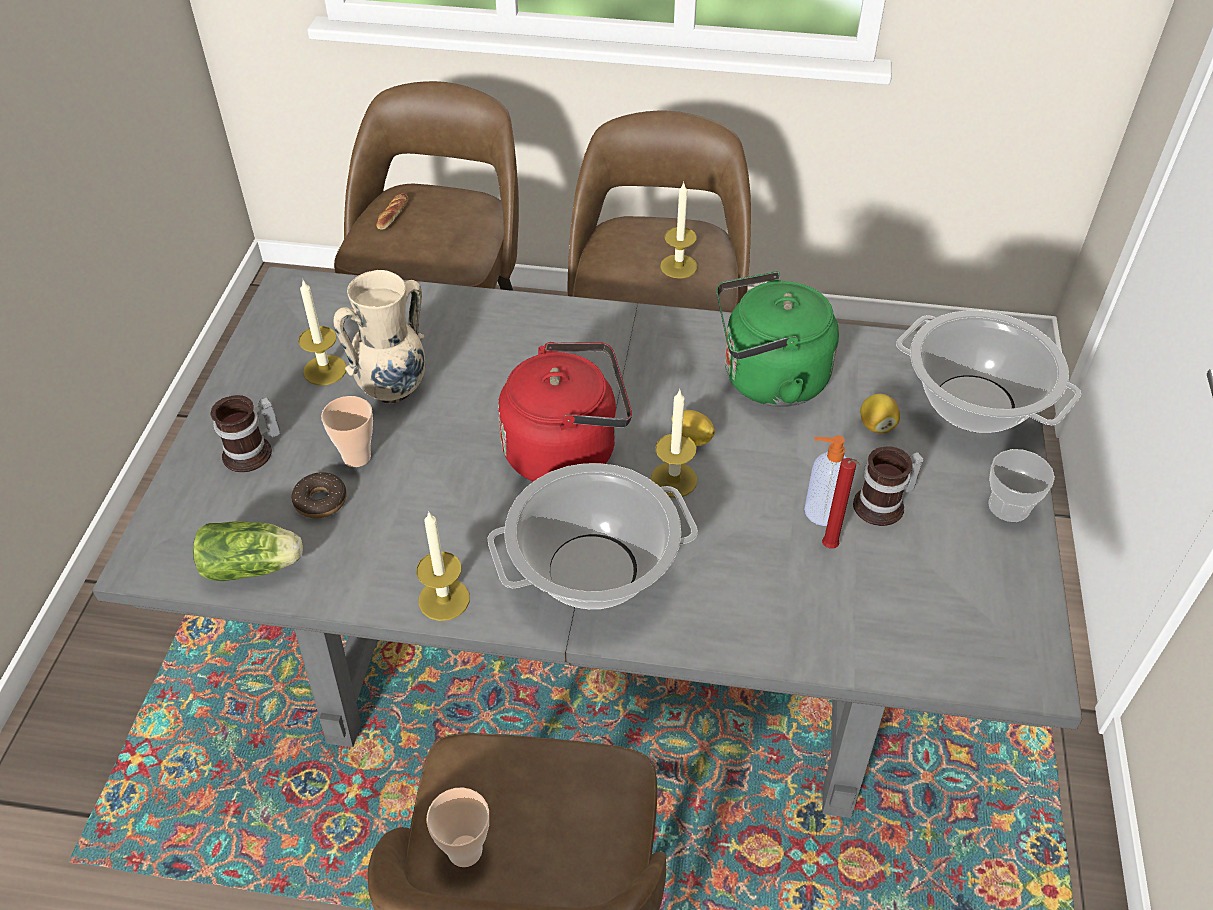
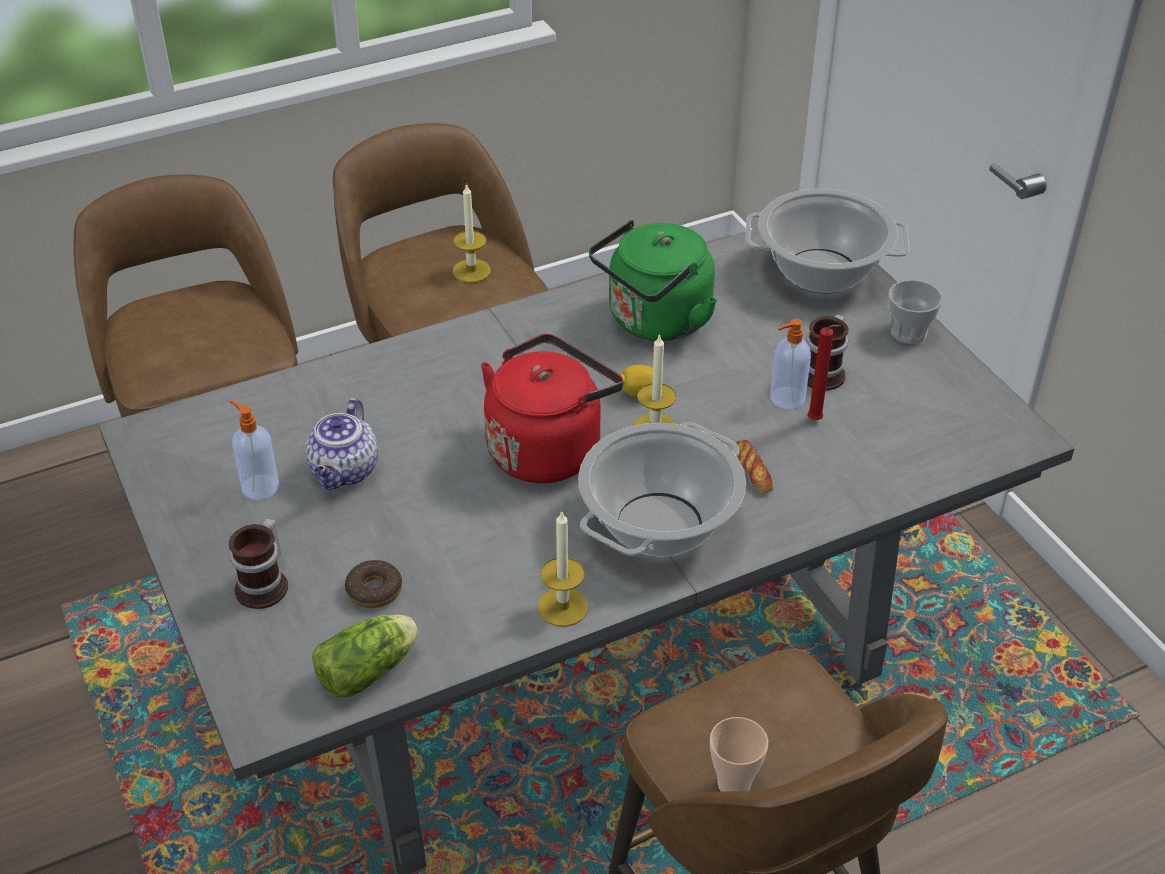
camera: 35 degrees left, 5 degrees down
candle [298,280,347,385] -> soap dispenser [230,400,279,500]
cup [321,396,373,467] -> none
beige vase [333,270,426,403] -> teapot [305,398,378,490]
bread [376,193,408,230] -> bread moved to [736,440,774,494]
lemon [860,394,900,433] -> none

